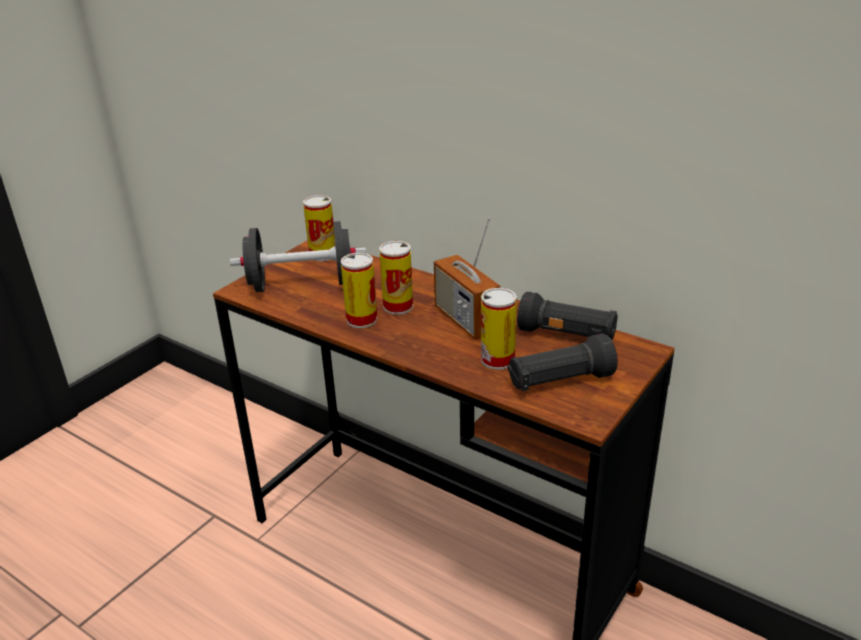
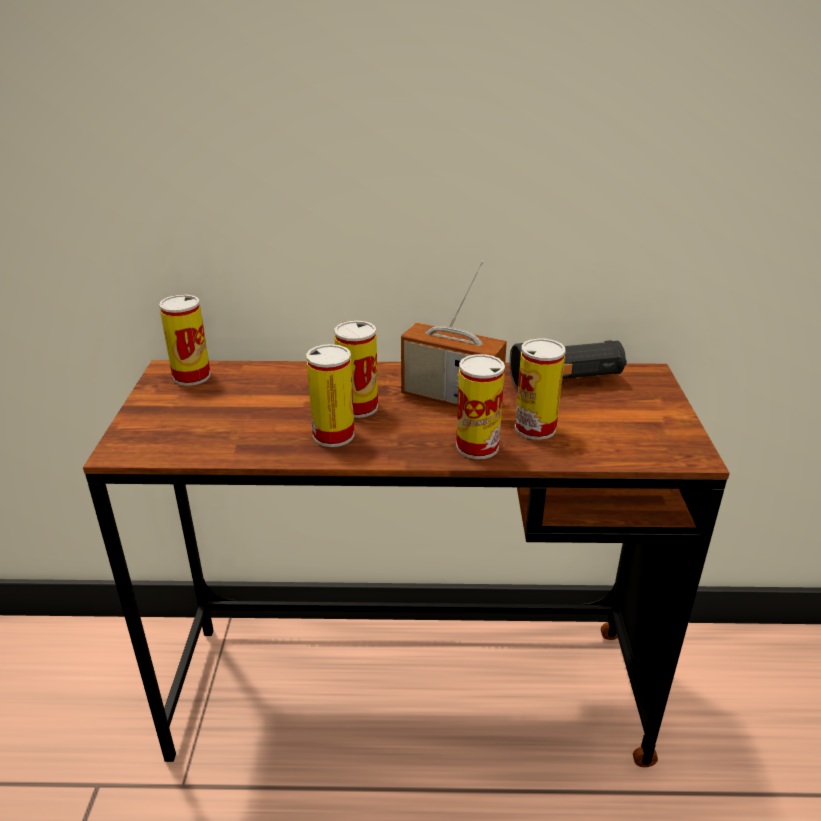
camera: 35 degrees left, 0 degrees up
black dumbbell [230,221,366,292] -> none
black flashlight [508,333,618,391] -> none
none -> can [456,354,505,459]

